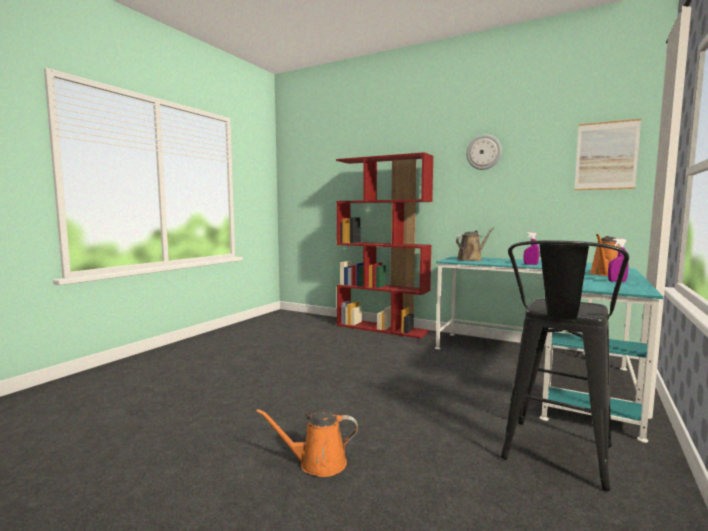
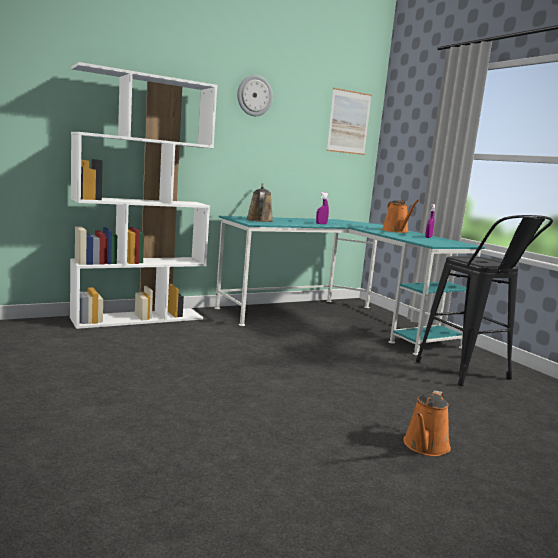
camera: 60 degrees left, 5 degrees up
red bookcase [336,152,434,339] -> white bookcase [70,62,218,329]

